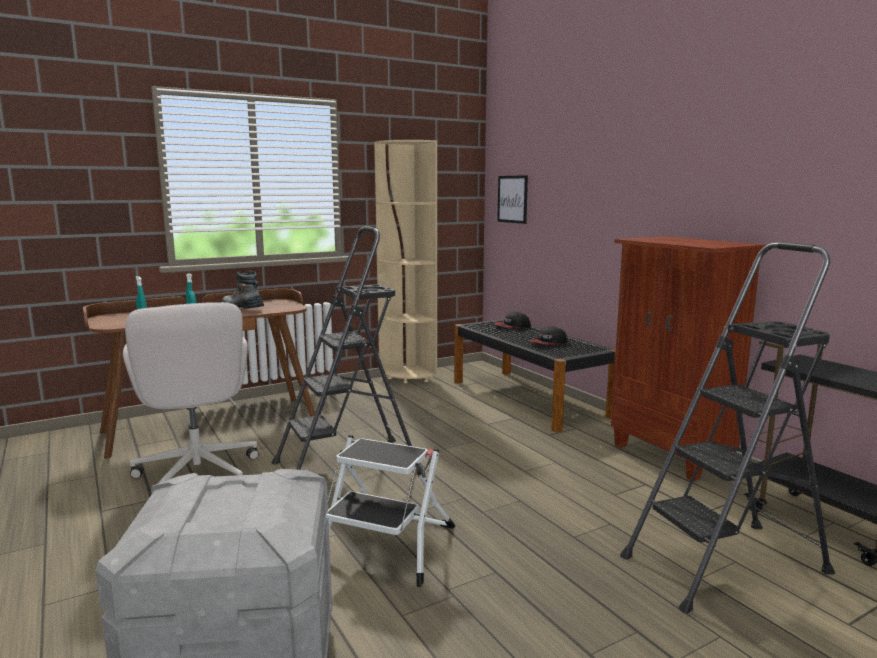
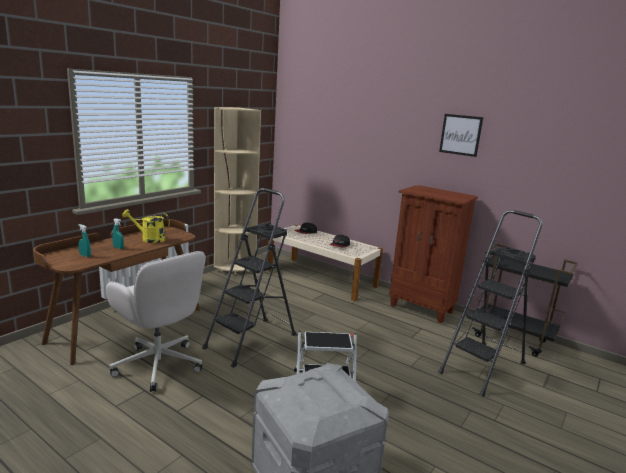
camera: 25 degrees left, 5 degrees up
boot [222,270,264,309] -> yellow watering can [122,209,170,243]
black bench [454,318,616,433] -> beige bench [267,224,383,301]
picture [497,175,528,224] -> picture moved to [439,114,483,157]

